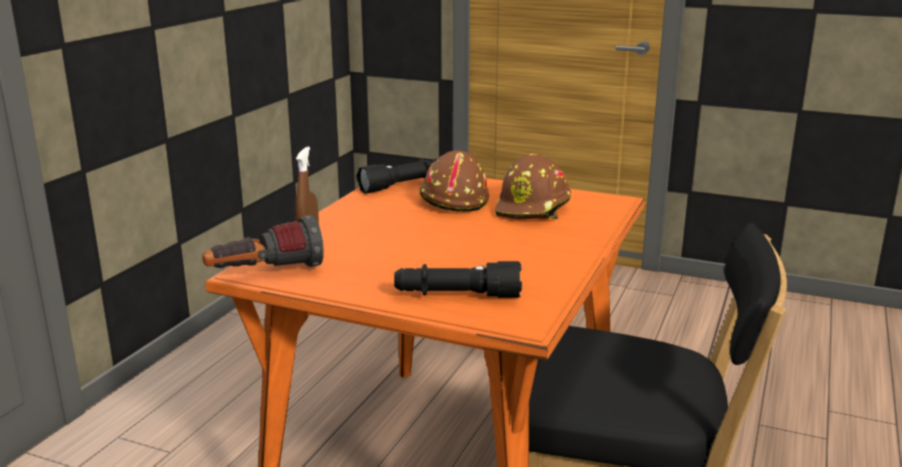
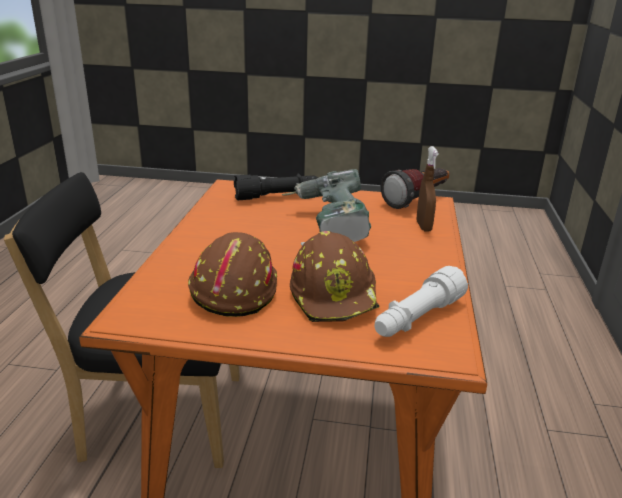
camera: 165 degrees right, 5 degrees up
black flashlight [357,158,438,194] -> white flashlight [375,266,468,337]
none -> power drill [282,169,371,246]

